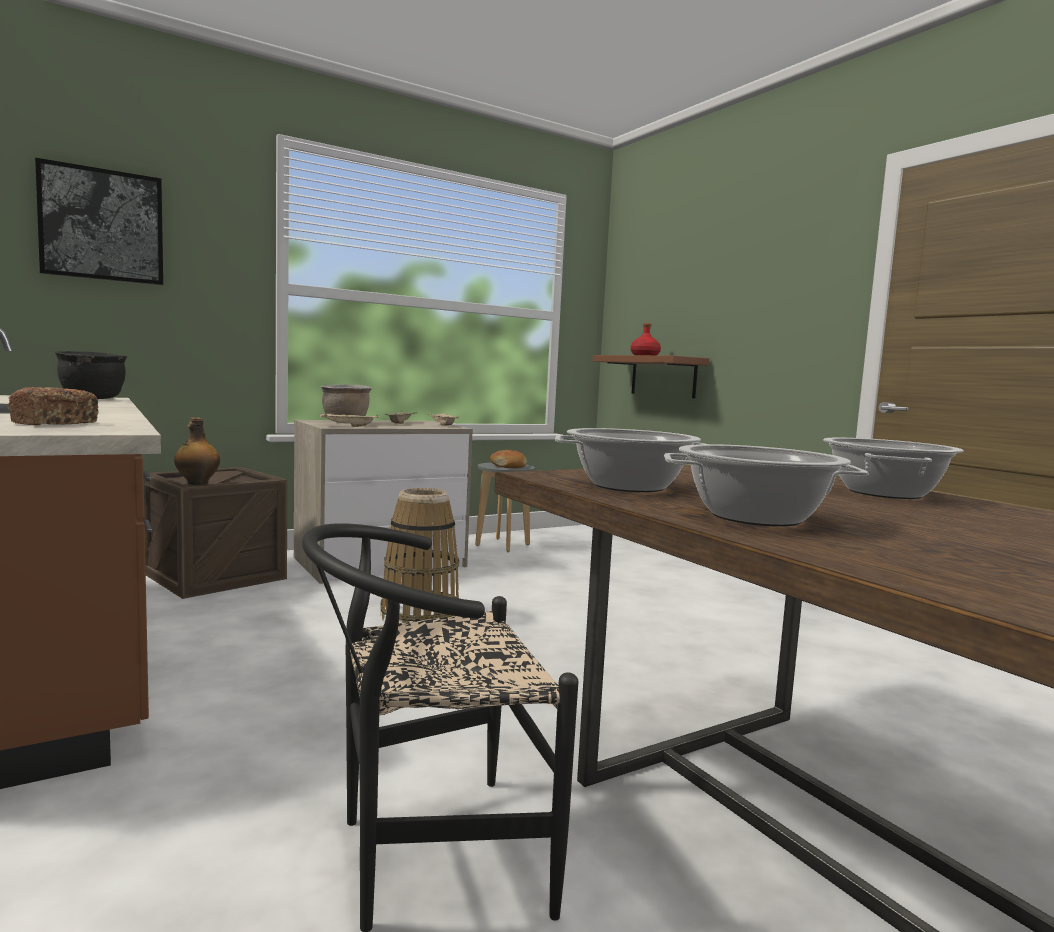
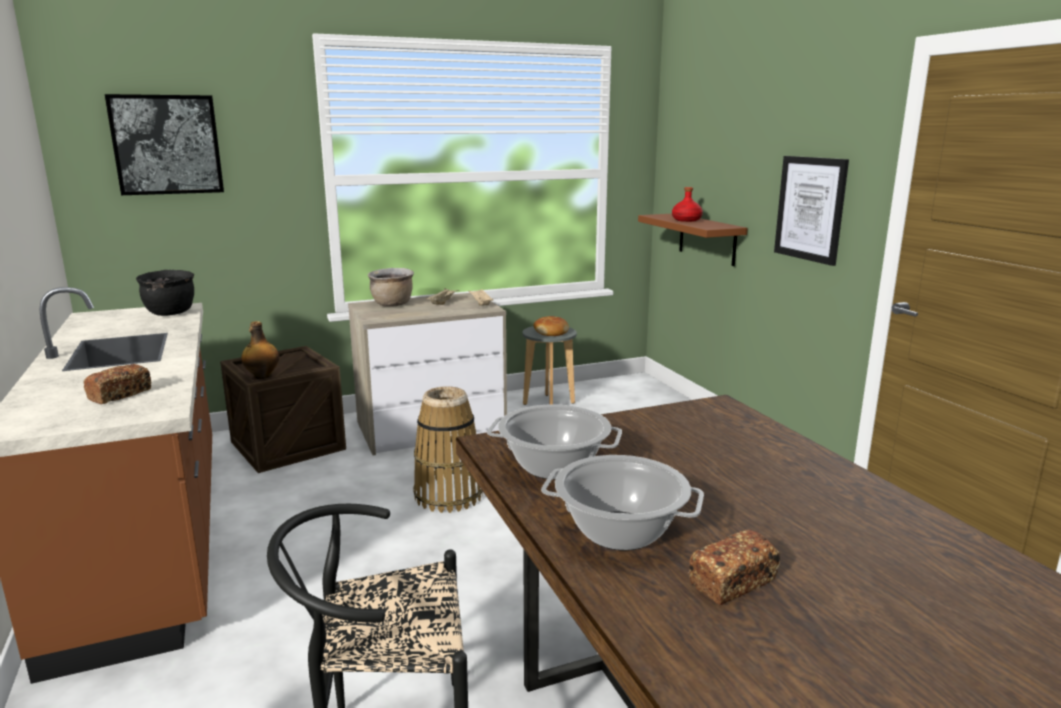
camera: 10 degrees right, 10 degrees up
beige tray [320,413,380,427] -> none
cooking pot [823,438,964,499] -> none
none -> bread [688,530,780,605]
none -> picture [774,156,849,266]

